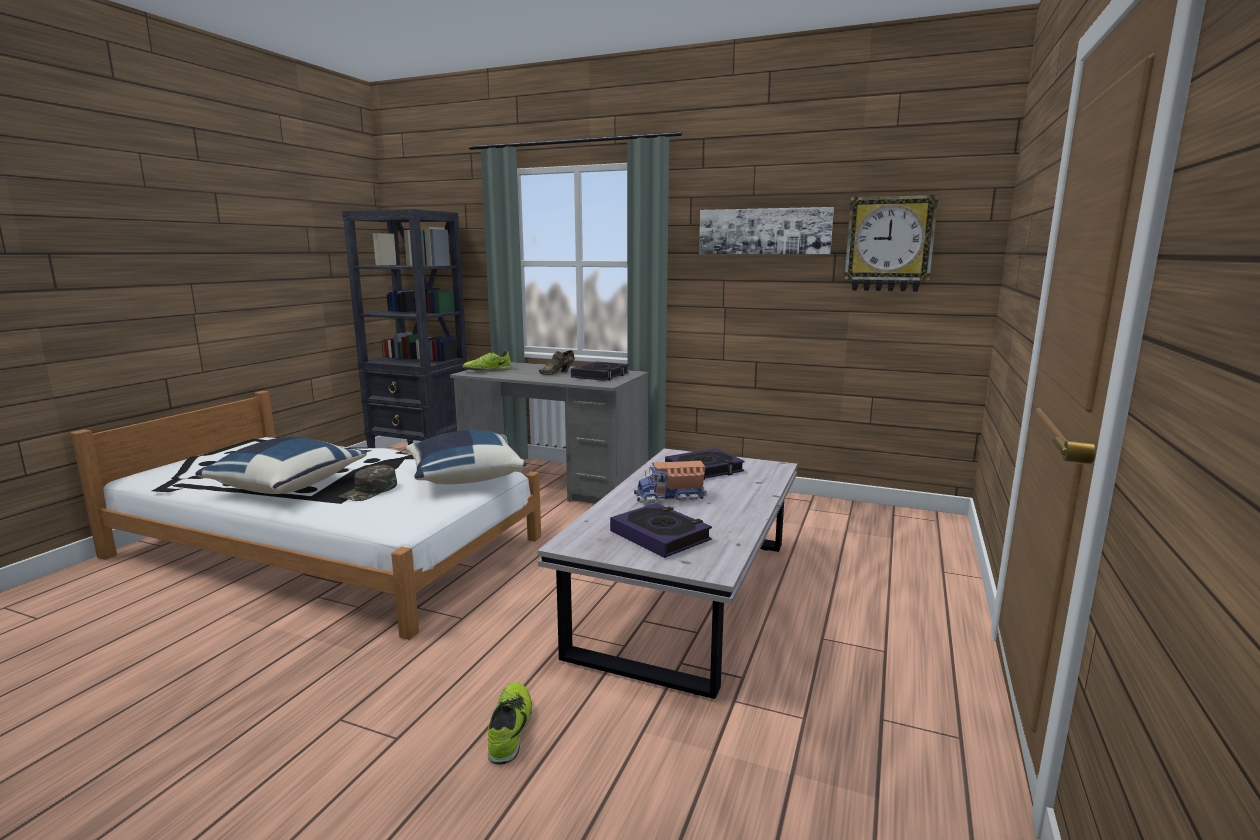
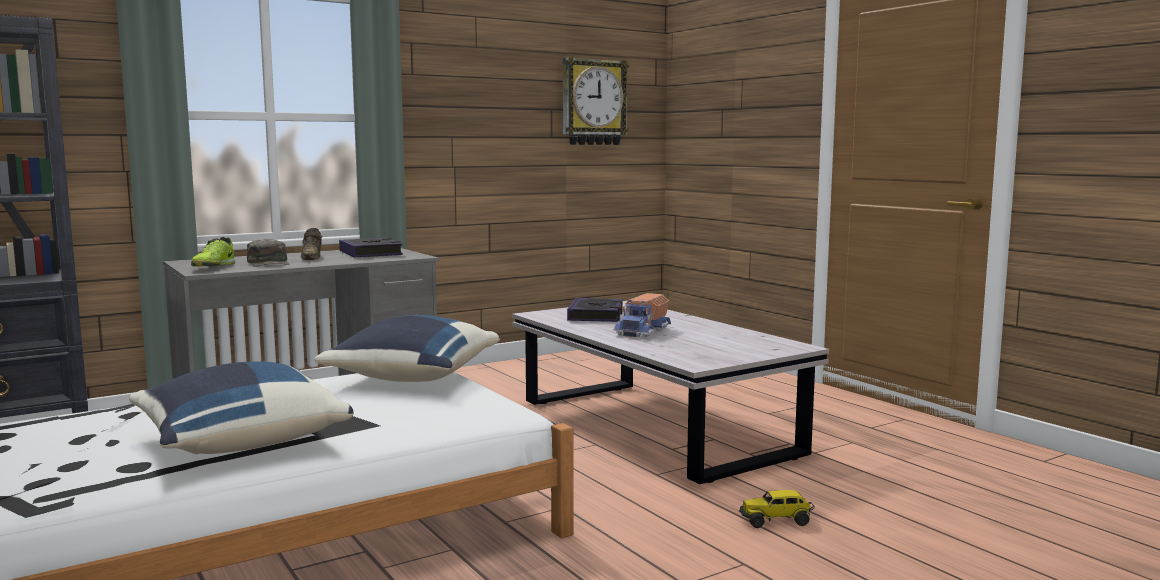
camera: 55 degrees left, 5 degrees down
green cap [338,465,397,501] -> green cap moved to [247,239,289,267]
shoe [488,682,532,764] -> toy truck [739,490,815,528]
book [610,503,712,558] -> none
picture [699,207,834,254] -> none

